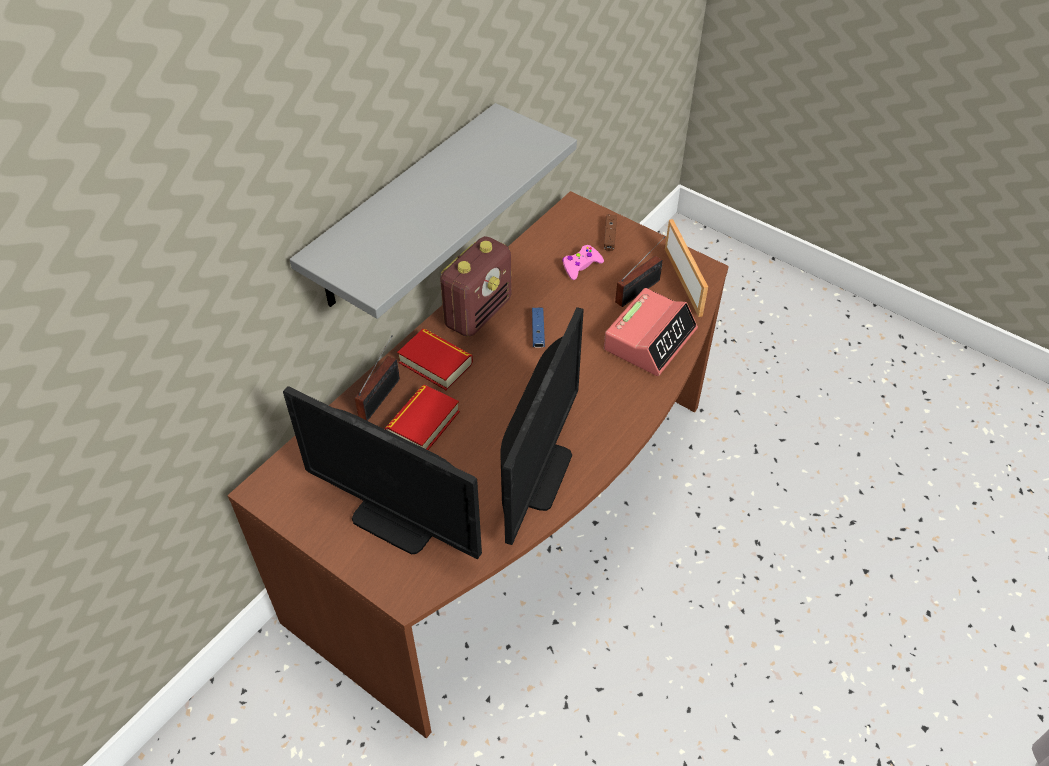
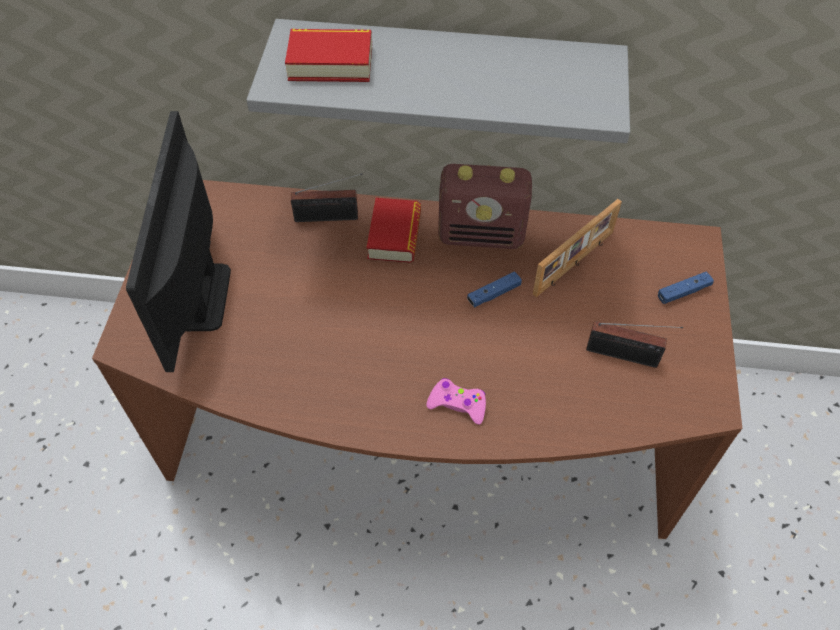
camera: 60 degrees right, 5 degrees up
book [385,385,460,450] -> book moved to [285,29,372,82]
monitor [500,307,584,545] -> none
pink game controller [562,245,604,280] -> pink game controller moved to [427,378,486,425]
brown game controller [604,215,617,251] -> blue game controller [658,271,714,304]
alarm clock [604,288,698,376] -> none
picture frame [665,219,708,317] -> picture frame moved to [533,199,622,297]

